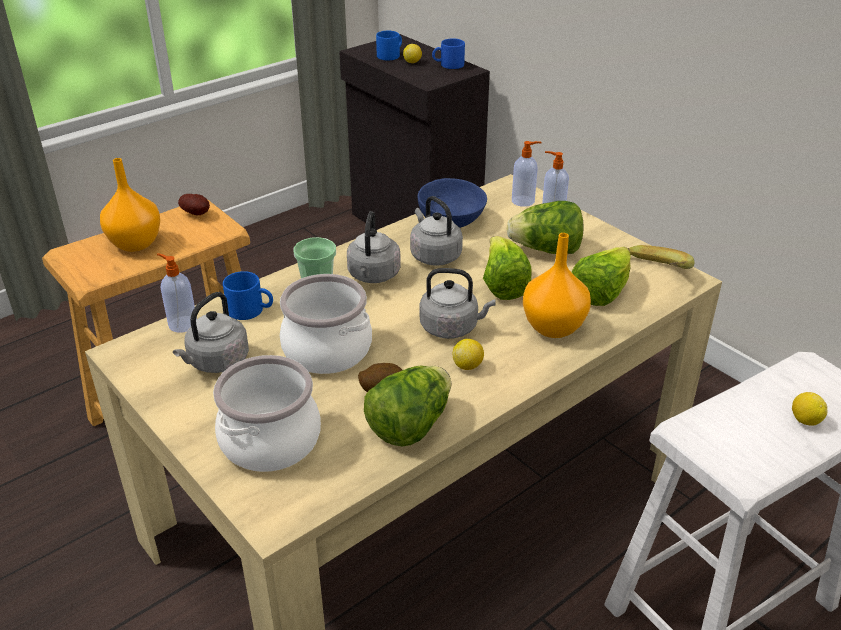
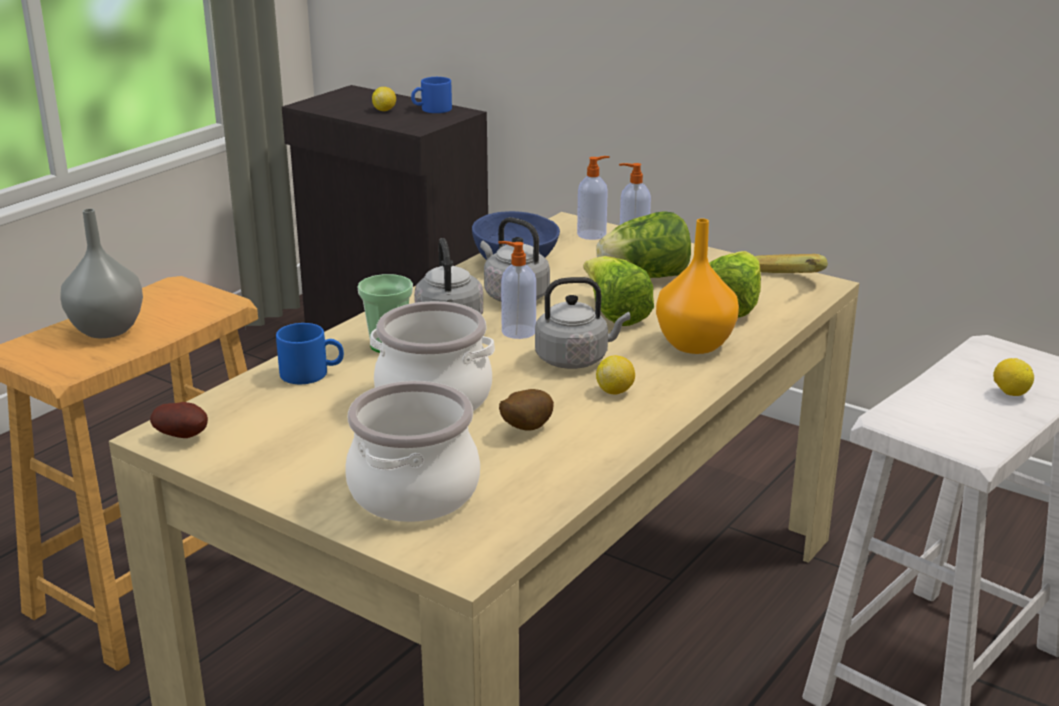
camera: 15 degrees left, 10 degrees down
orange vase [100,158,161,252] -> grey vase [60,209,143,338]
soap dispenser [157,253,197,333] -> soap dispenser moved to [498,241,536,339]
grey kettle [173,292,249,373] -> none
potato [178,194,210,216] -> potato moved to [150,402,208,438]
lettuce [364,365,451,447] -> none
blue mug [376,31,402,60] -> none

